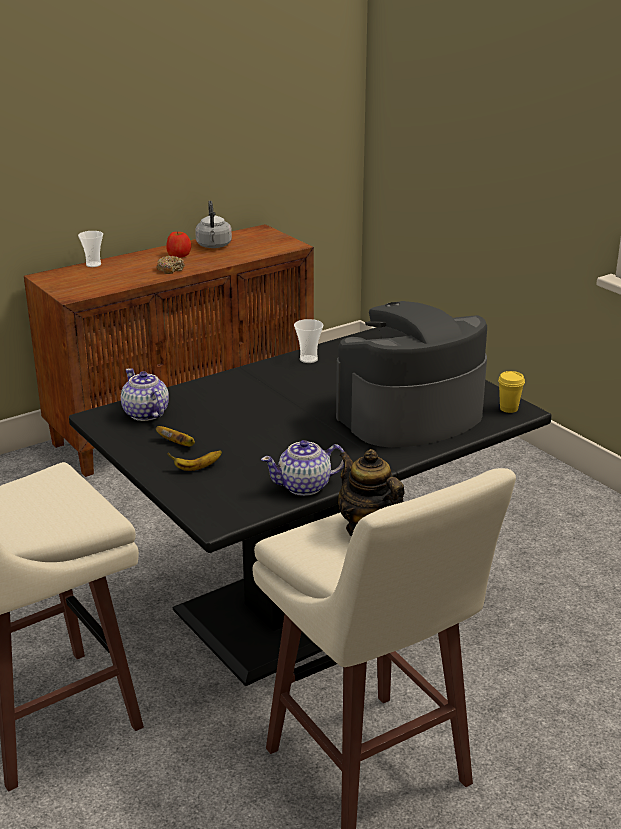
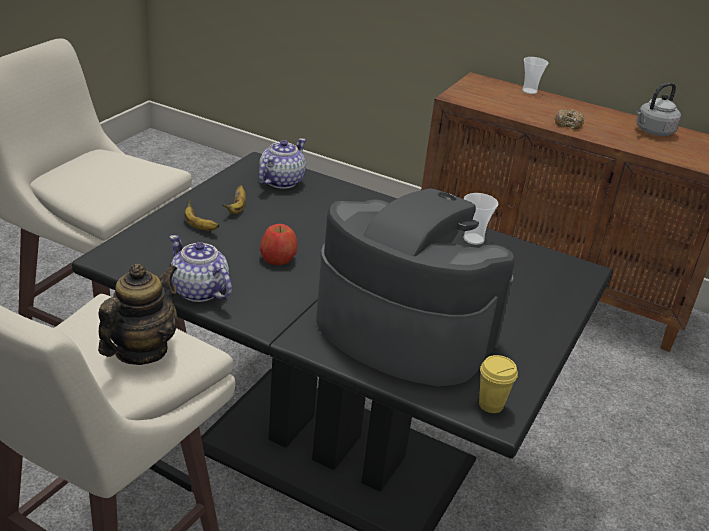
camera: 60 degrees right, 5 degrees up
apple [166,232,191,258] -> apple moved to [260,224,297,265]

